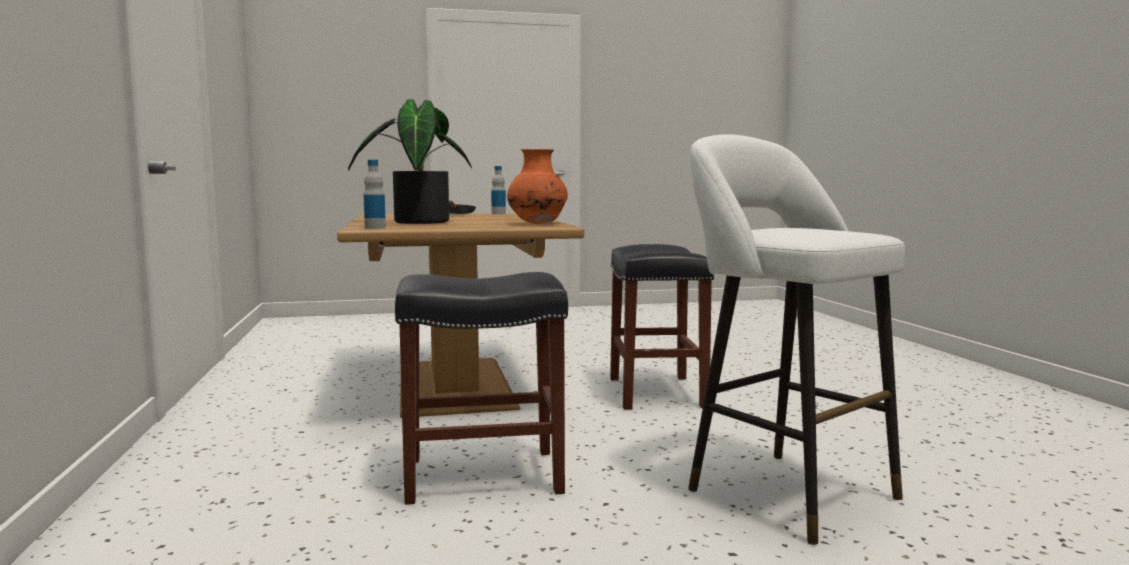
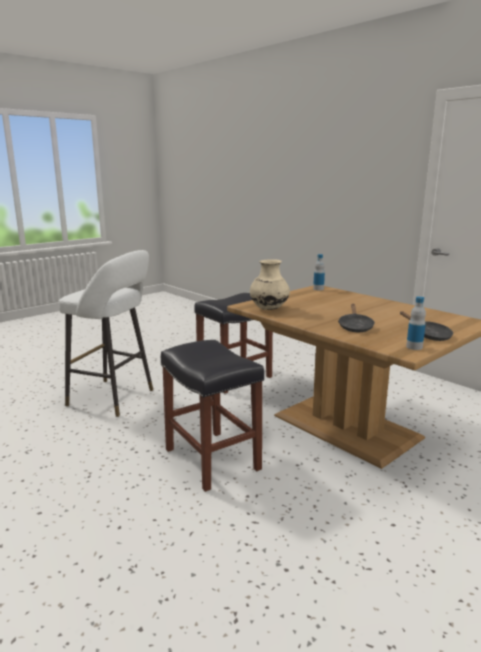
camera: 150 degrees right, 10 degrees up
potted plant [348,99,472,224] -> none
orange vase [507,149,568,224] -> beige vase [250,259,290,310]
none -> black frying pan [338,304,375,332]

